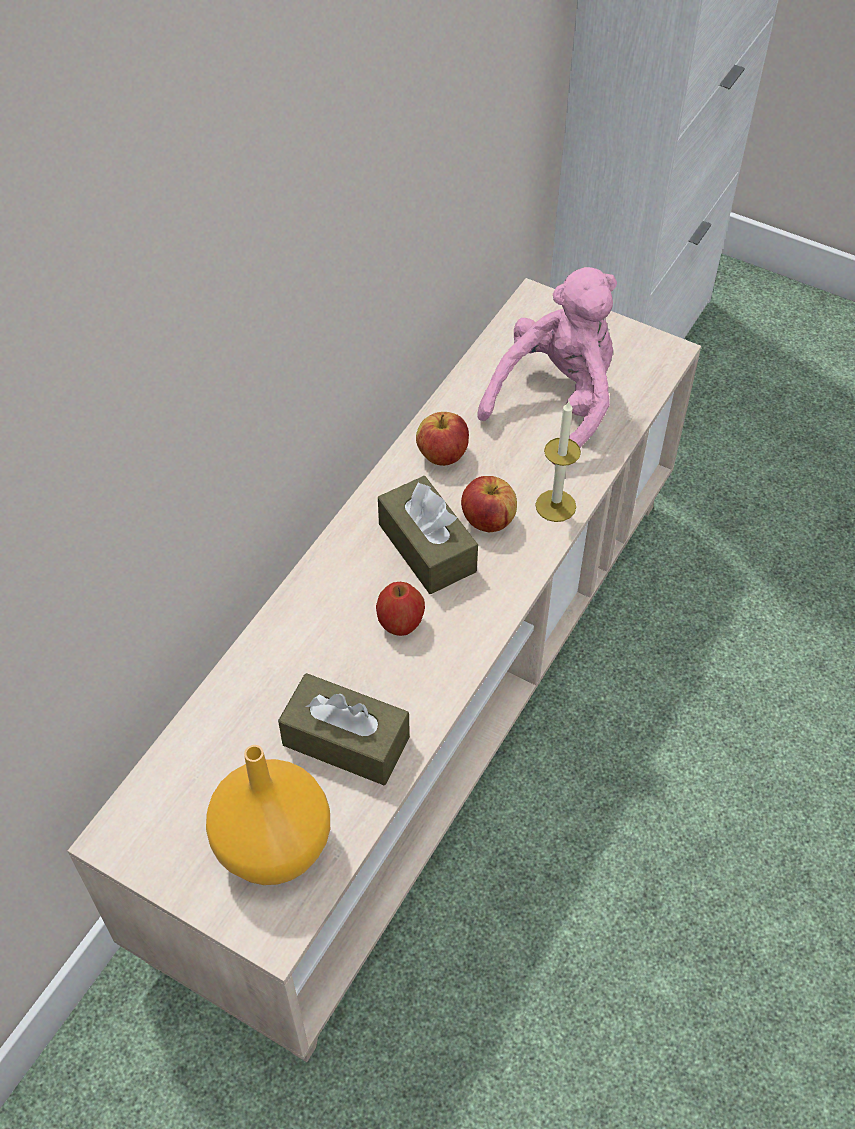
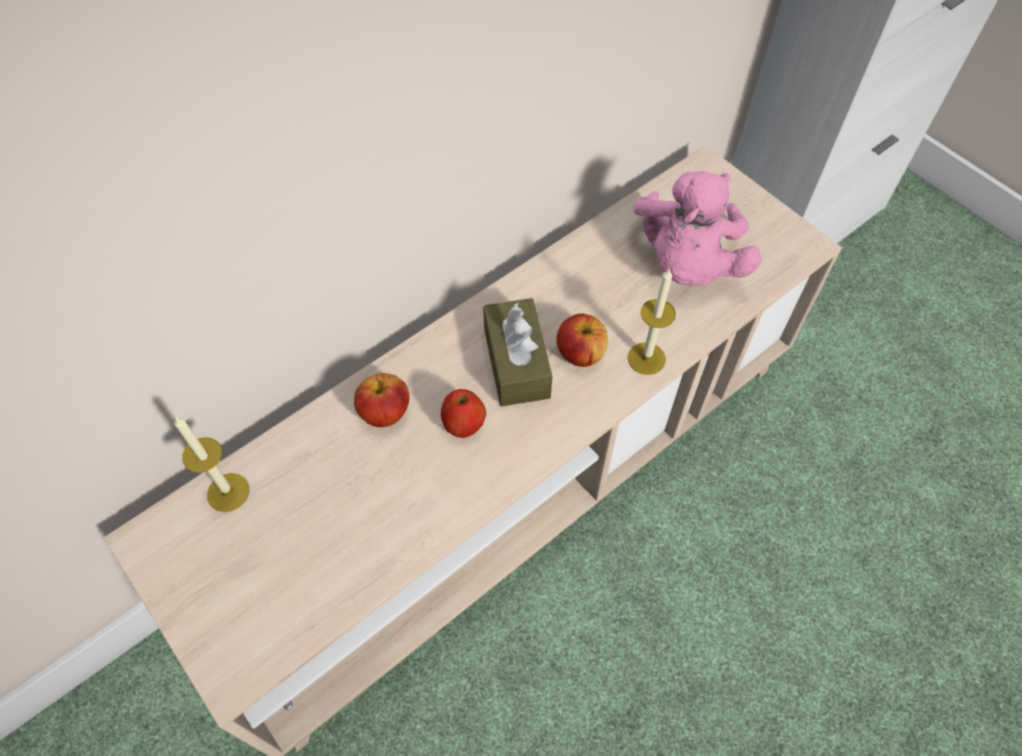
camera: 20 degrees right, 5 degrees up
orange vase [206,745,330,885] -> none
brown tissue box [278,673,410,785] -> none
apple [416,412,469,466] -> apple moved to [354,373,409,427]
pink plush toy [477,267,617,465] -> pink plush toy turned 135 degrees clockwise [634,171,762,286]
none -> candle [175,417,249,512]

